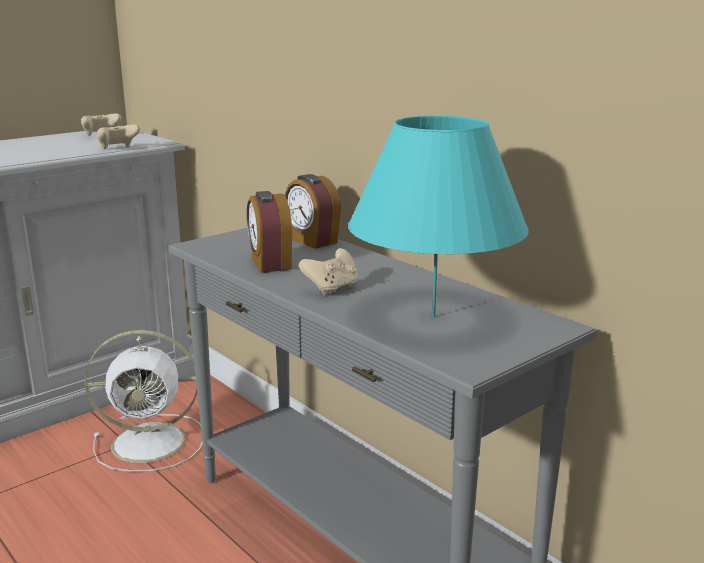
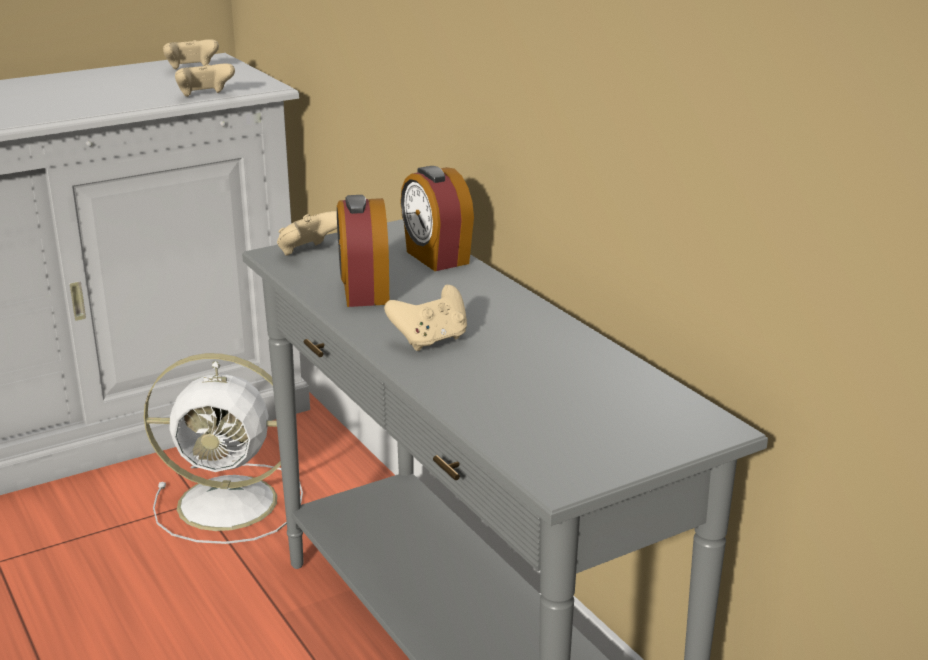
camera: 10 degrees right, 5 degrees up
turquoise table lamp [348,116,529,317] -> none
none -> beige game controller [277,211,337,256]

